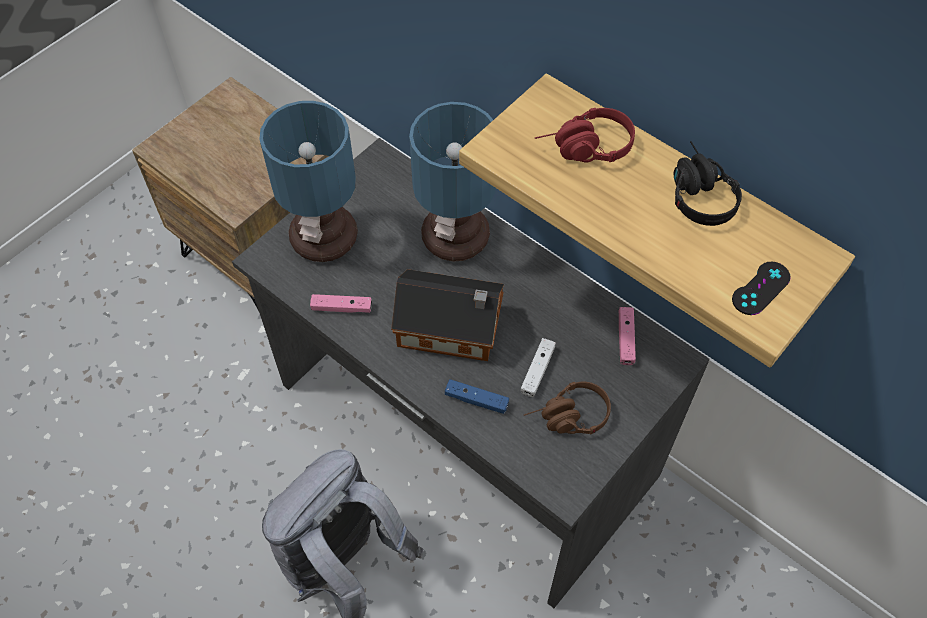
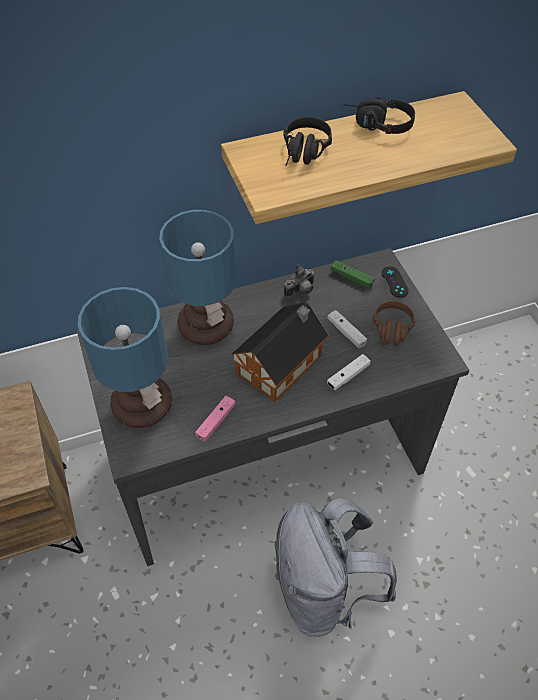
camera: 60 degrees left, 5 degrees down
blue game controller [445,379,509,414] -> white game controller [327,354,371,390]
red headphones [534,108,635,162] -> black headphones [283,117,332,166]
pink game controller [619,307,636,365] -> green game controller [331,260,375,288]
black game controller [732,262,791,315] -> black game controller moved to [381,267,409,298]
none -> camera [284,264,315,298]

